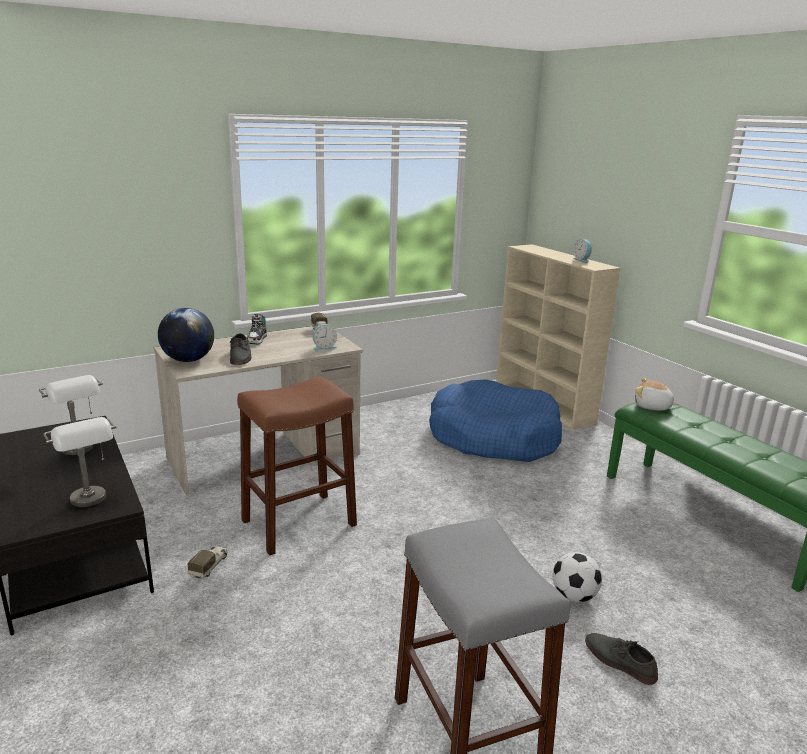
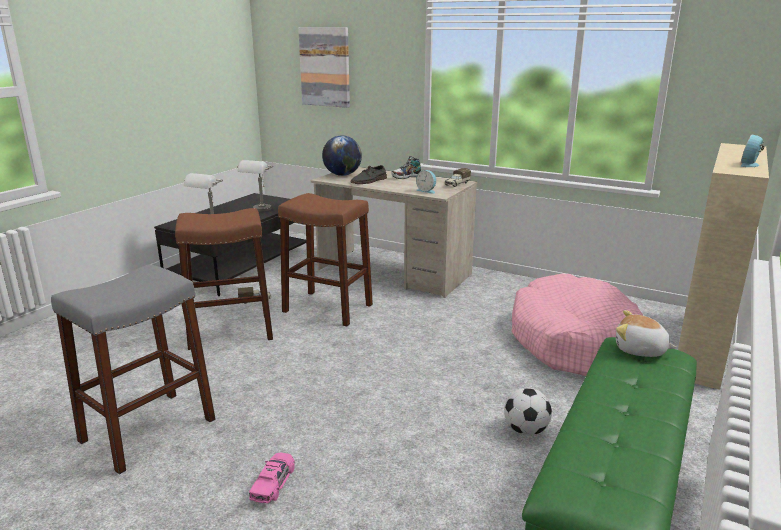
camera: 60 degrees right, 0 degrees up
blue dog bed [429,379,562,462] -> pink dog bed [512,273,643,376]
football [553,552,602,602] -> football moved to [504,388,552,435]
grey shoe [585,633,658,685] -> pink toy car [249,452,295,503]
plush toy [635,378,679,411] -> plush toy turned 60 degrees counterclockwise [616,310,677,357]
none -> brown stool [175,208,273,350]
none -> picture [298,27,350,108]

